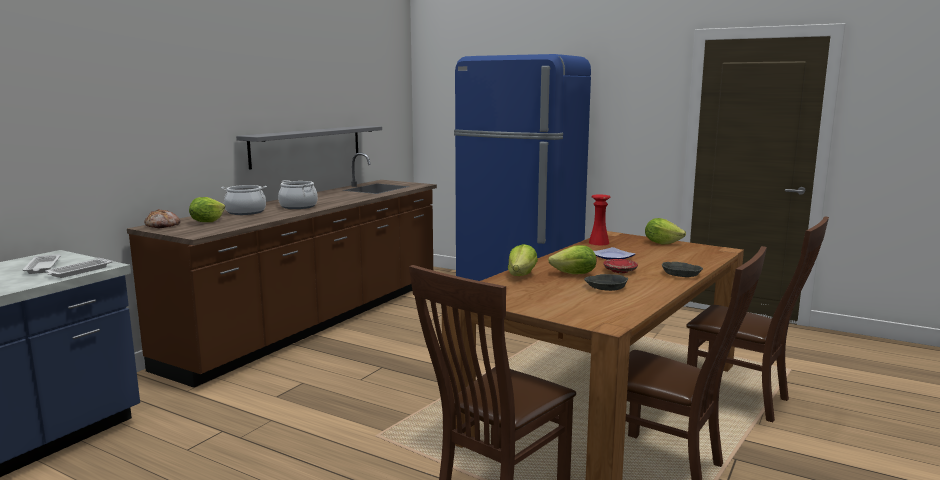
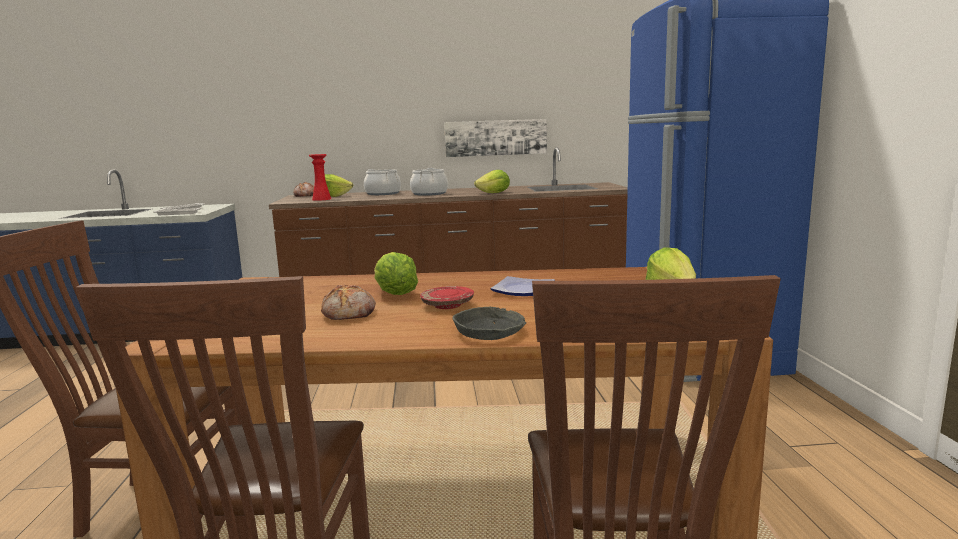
camera: 55 degrees right, 0 degrees up
grey shelf [236,126,382,170] -> picture [444,119,547,157]
lettuce [508,244,538,276] -> lettuce moved to [474,170,510,193]
grey bowl [584,274,628,291] -> bread [321,285,376,320]
red vase [589,195,611,245] -> red vase moved to [309,154,331,201]

